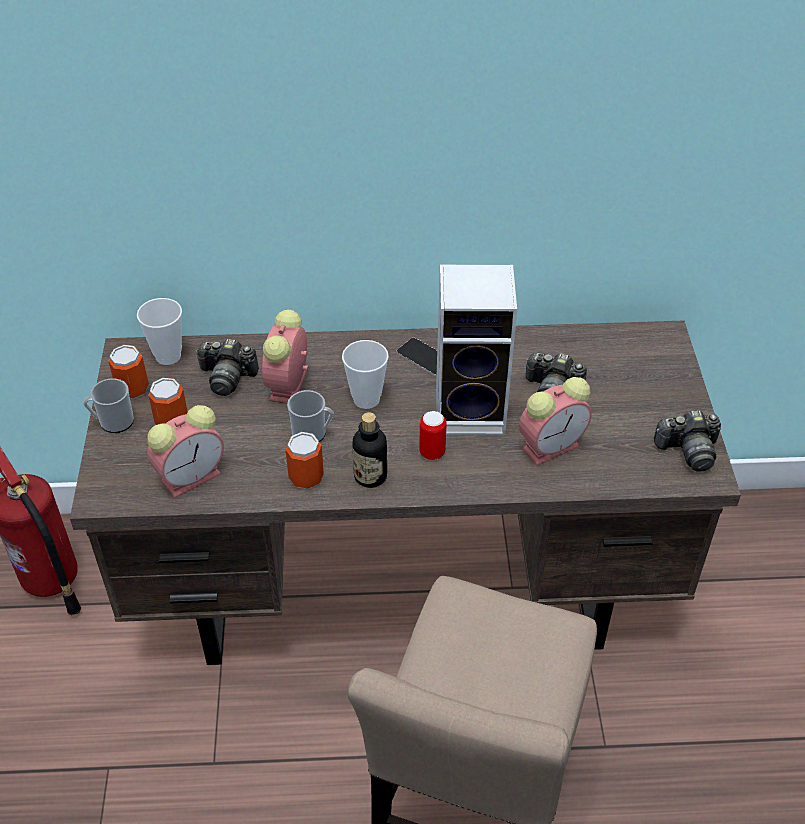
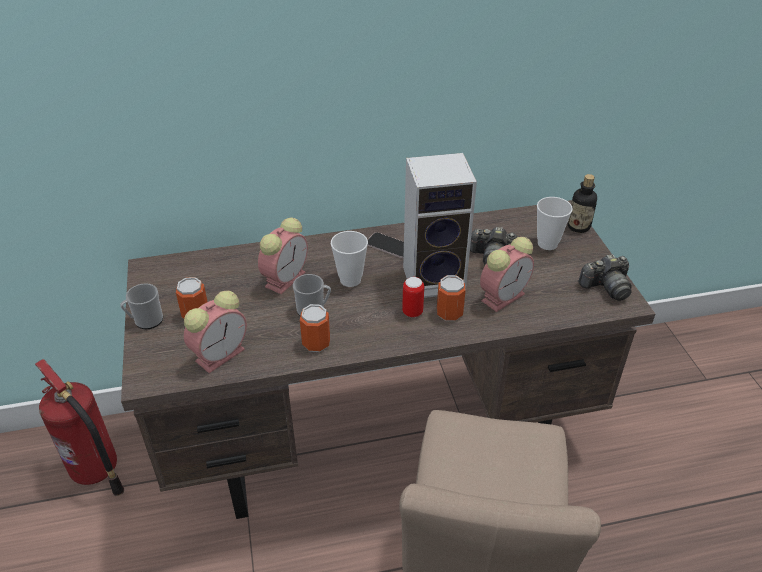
camera: 10 degrees left, 5 degrees down
can [108,345,149,399] -> can moved to [437,275,466,321]
cup [137,298,182,365] -> cup moved to [537,197,573,250]
camera [196,339,259,396] -> none
alarm clock [262,310,308,403] -> alarm clock turned 150 degrees counterclockwise [258,218,308,294]
bottle [352,412,387,488] -> bottle moved to [568,174,597,233]

